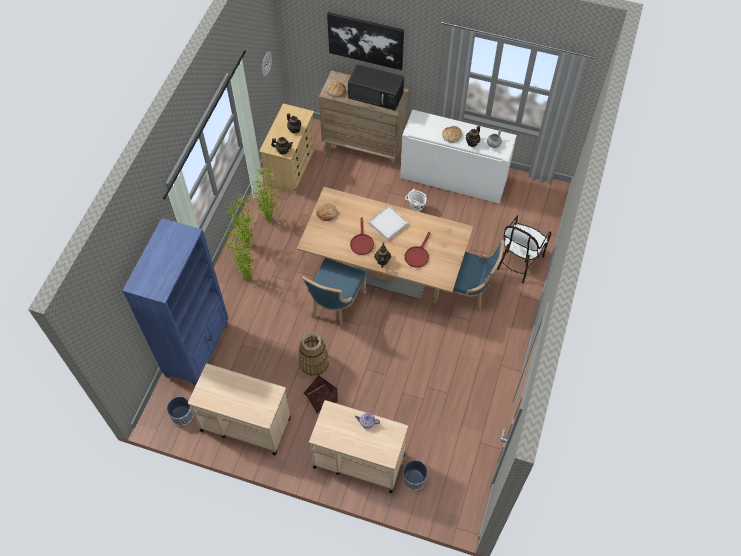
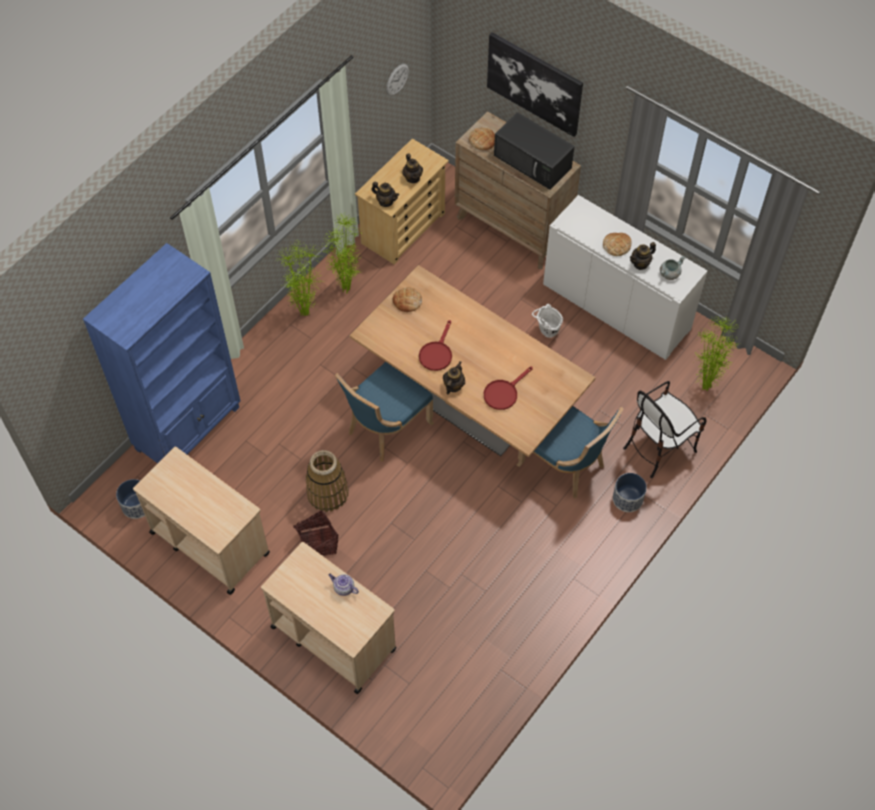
camera: 20 degrees right, 0 degrees up
potted plant [224,229,255,281] -> potted plant moved to [695,316,738,391]
white tray [369,206,408,240] -> none
planter [403,460,427,490] -> planter moved to [613,473,647,512]

